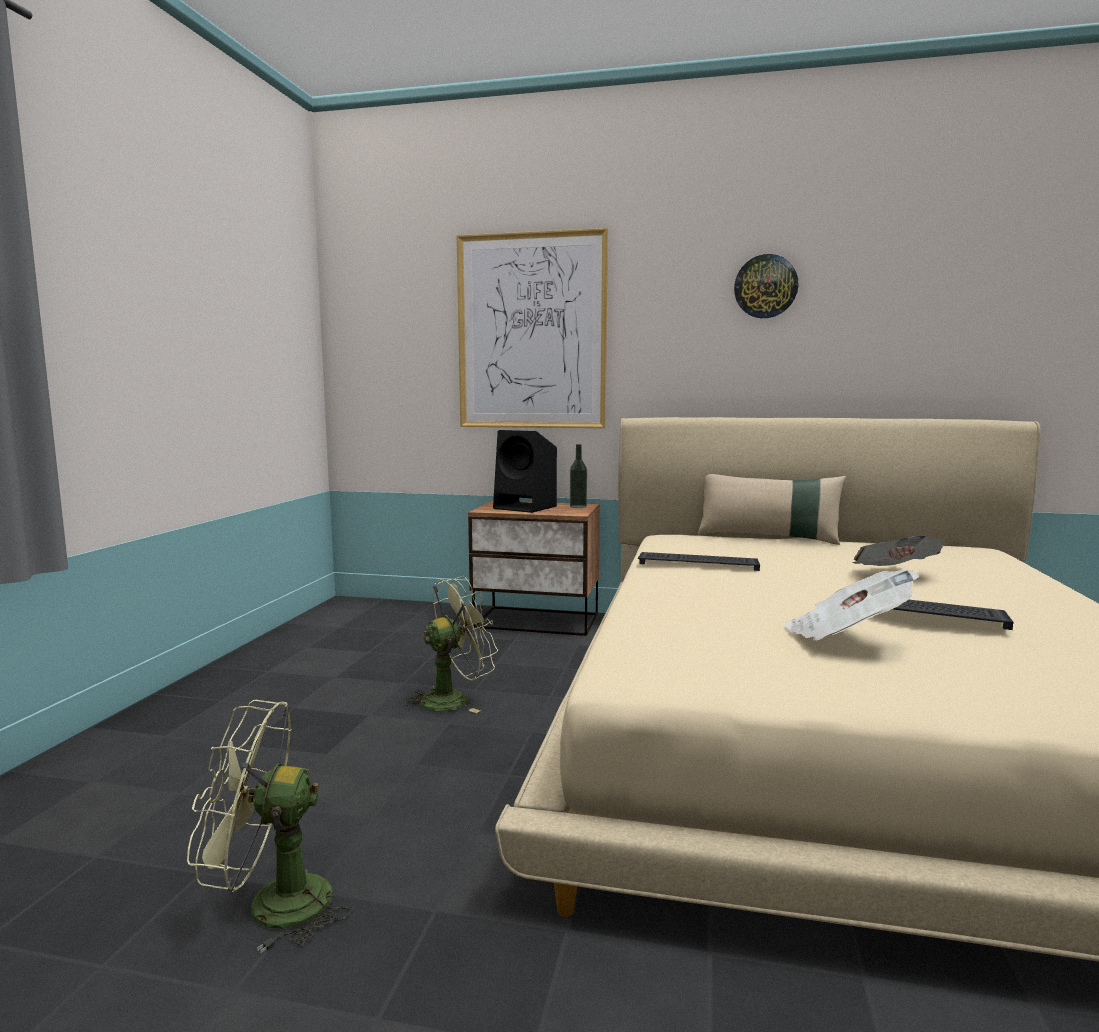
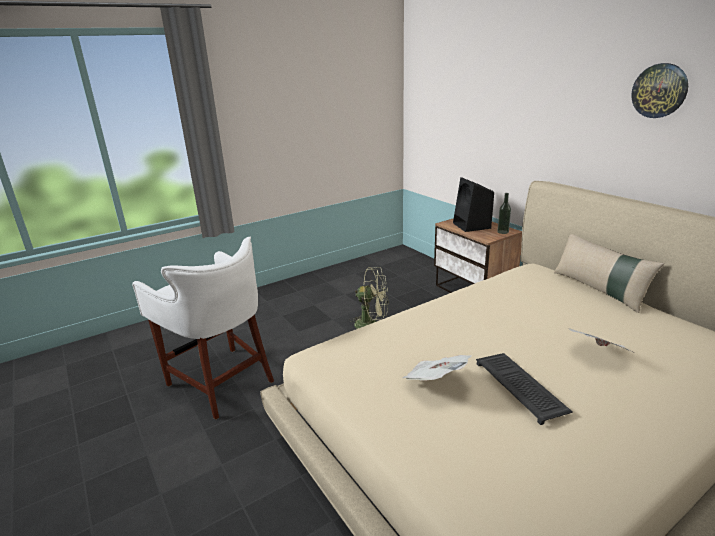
camera: 45 degrees right, 15 degrees up
green fan [187,700,351,953] -> white stool [132,237,274,420]
picture [457,228,608,428] -> none
keyboard [638,552,760,571] -> none

